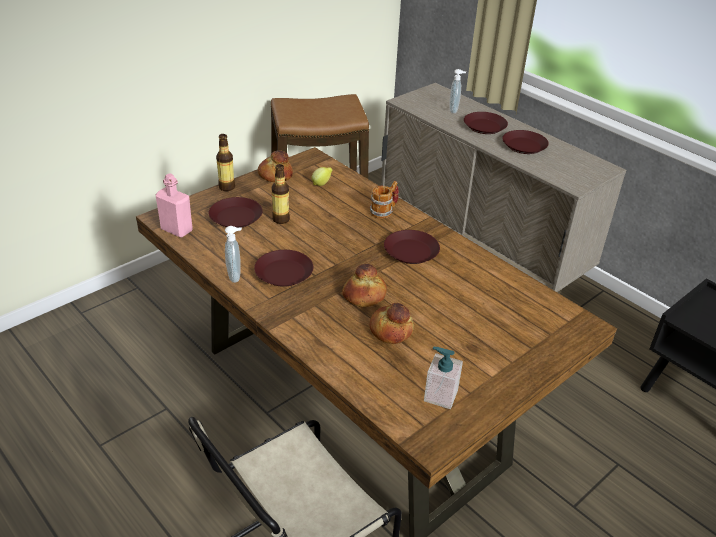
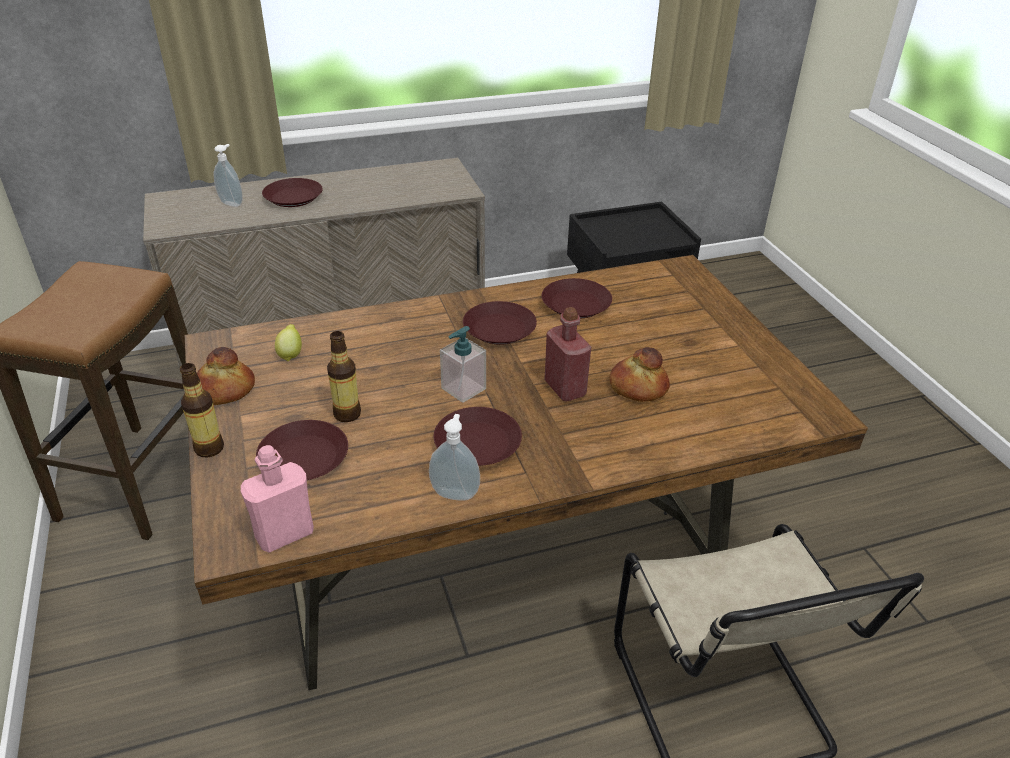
camera: 65 degrees left, 0 degrees up
bread [342,264,387,307] -> red bottle [544,307,591,401]
mug [370,181,399,219] -> none
soap dispenser [424,347,463,409] -> soap dispenser moved to [440,326,486,403]
brown plate [502,130,549,154] -> brown plate moved to [542,278,612,318]

